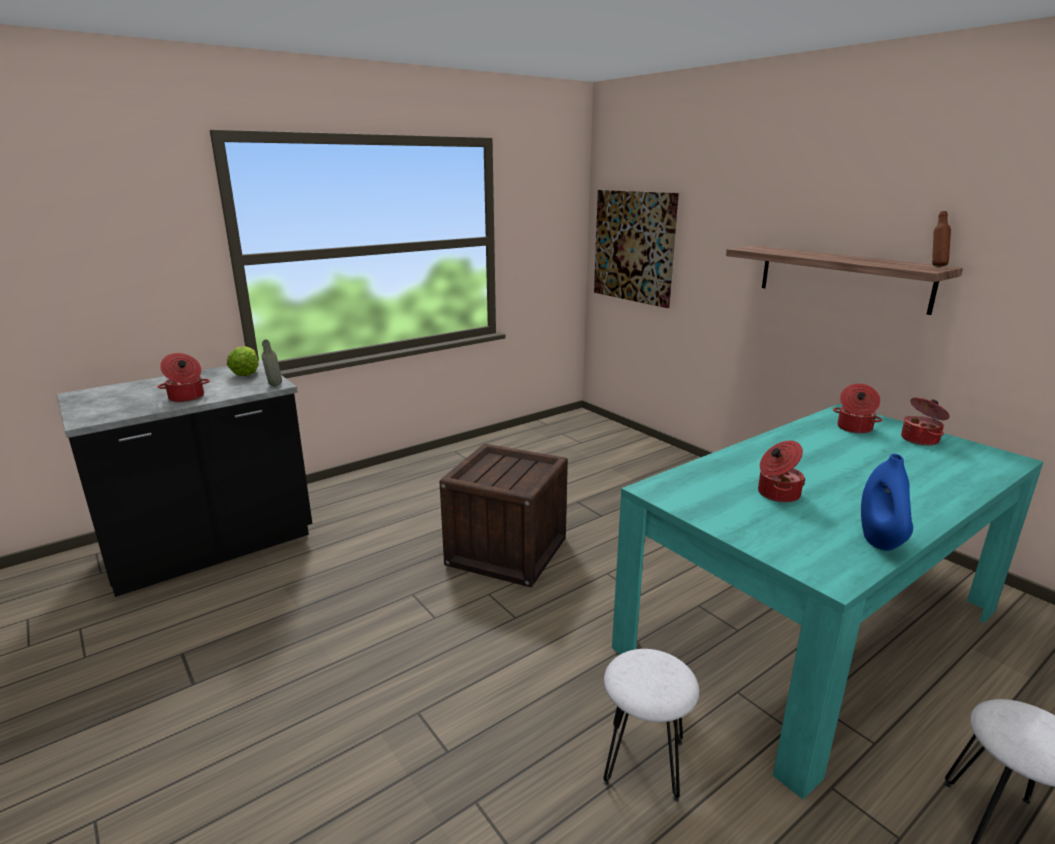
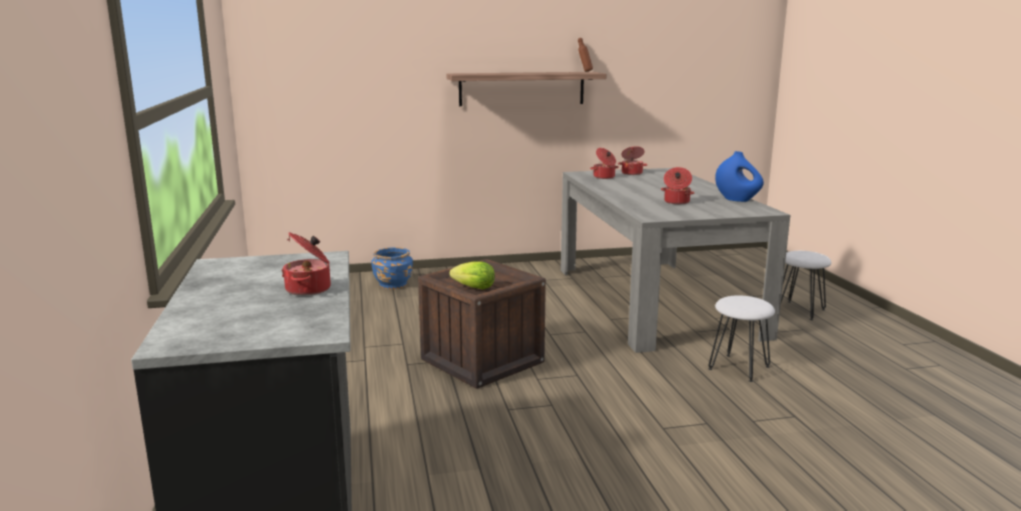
camera: 65 degrees left, 5 degrees down
lettuce [227,346,259,376] -> lettuce moved to [449,261,495,289]
grey bottle [262,340,282,386] -> none
picture [594,190,679,308] -> none
turquoise dining table [612,404,1043,799] -> grey dining table [561,168,790,353]
none -> blue planter [371,247,413,289]

